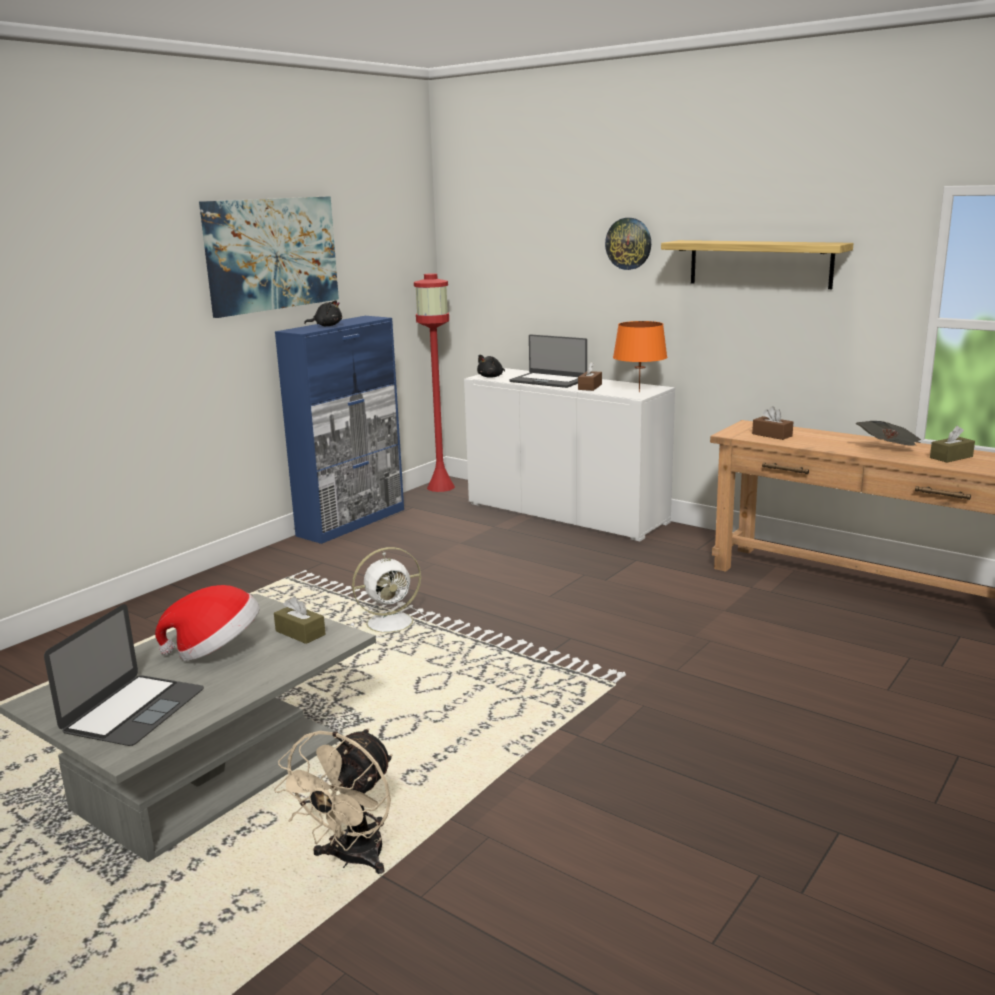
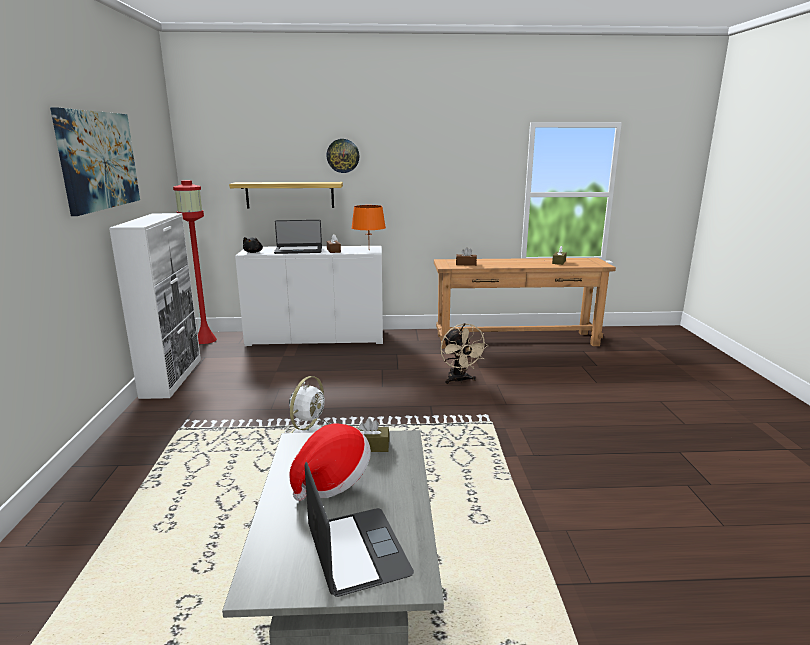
camera: 40 degrees left, 0 degrees up
beige fan [274,728,392,874] -> beige fan moved to [440,323,488,384]
blue cabinet [275,316,404,544] -> white cabinet [109,213,201,399]
black plush toy [304,300,342,326] -> none
shelf [661,240,854,289] -> shelf moved to [229,182,343,208]
newspaper [856,421,920,446] -> none

